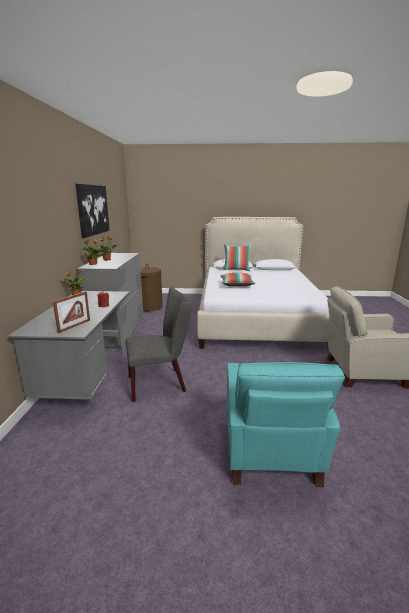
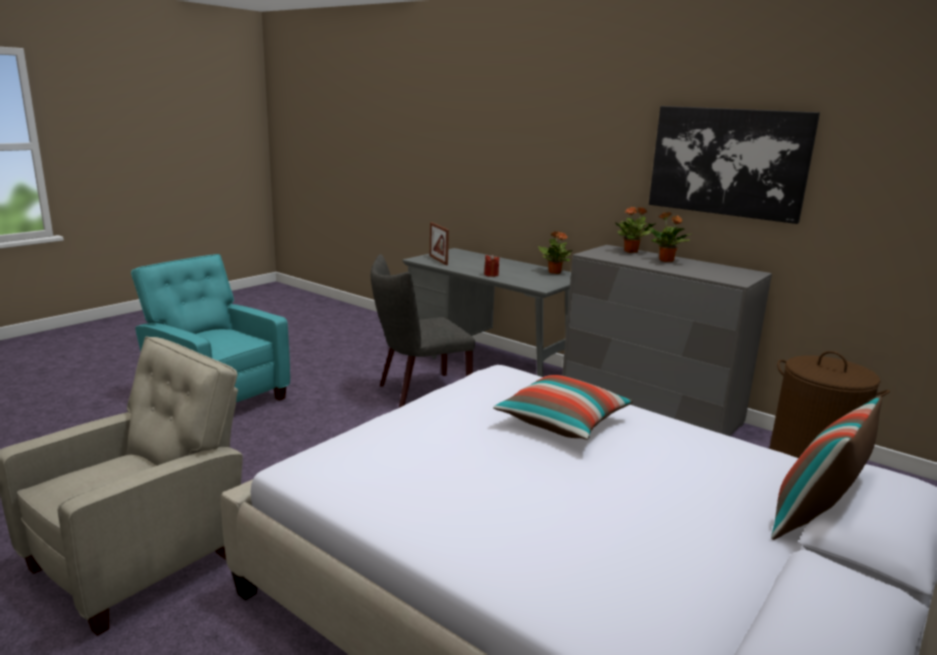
camera: 125 degrees right, 0 degrees up
grey chair [125,287,192,402] -> grey chair turned 45 degrees clockwise [371,254,475,408]

